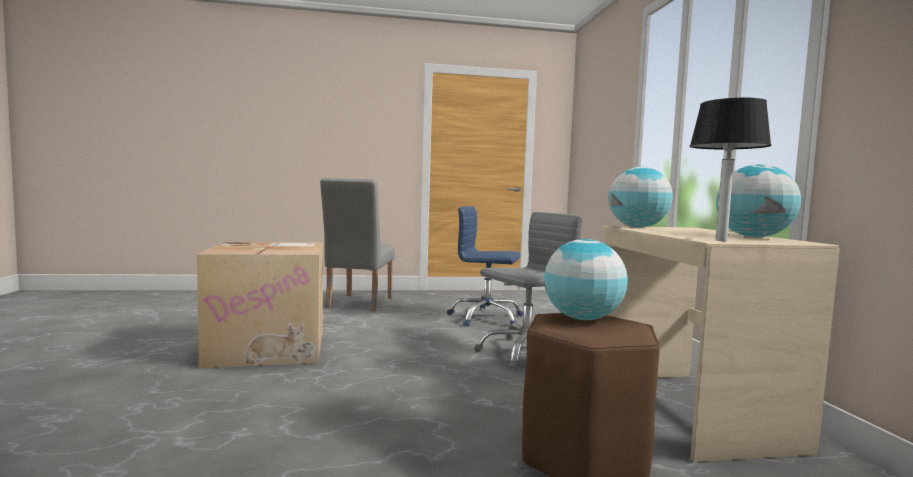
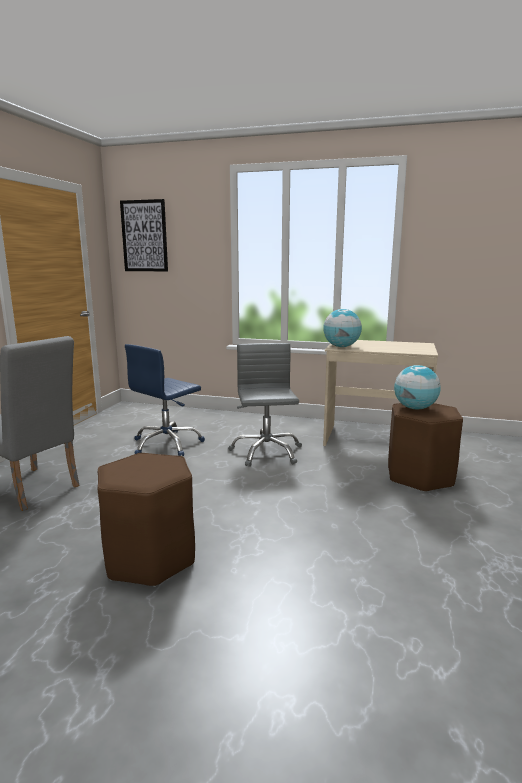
camera: 65 degrees left, 10 degrees up
cardboard box [197,242,323,368] -> brown stool [97,453,195,587]
table lamp [690,98,772,241] -> none
globe [716,164,801,237] -> none
none -> picture [120,199,168,271]

